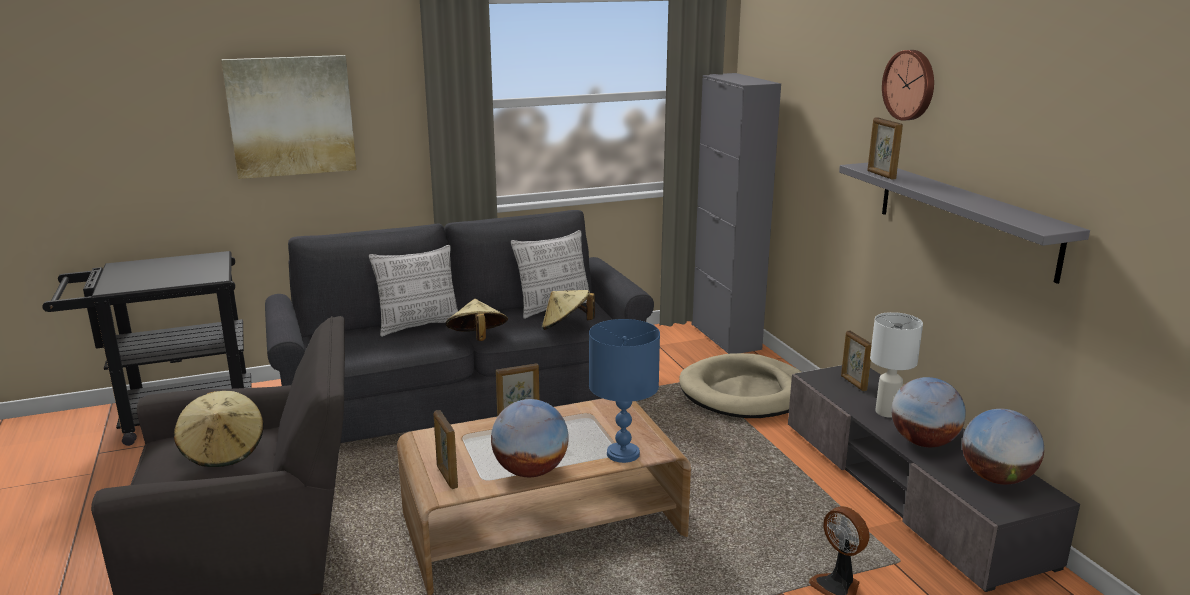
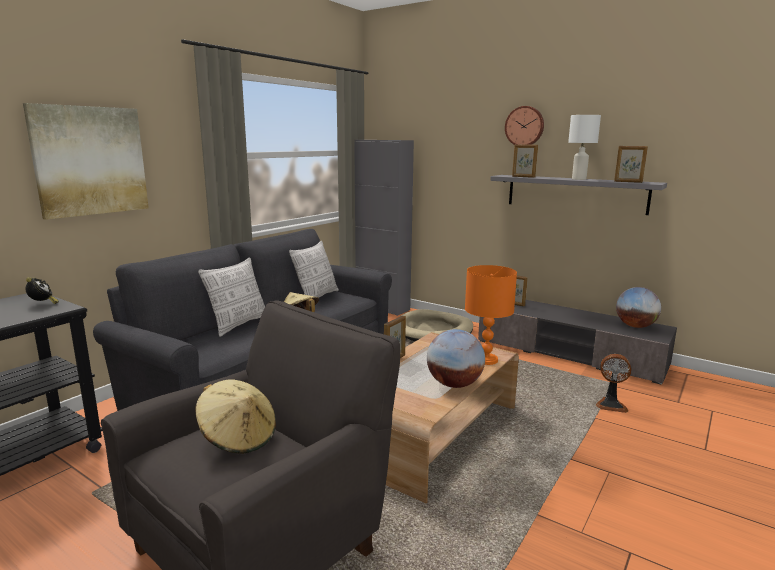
camera: 35 degrees left, 5 degrees down
picture frame [434,410,458,489] -> picture frame moved to [614,146,648,183]
beige hat [542,290,595,330] -> none
blue table lamp [589,319,660,463] -> orange table lamp [465,265,517,365]
white table lamp [870,312,923,418] -> white table lamp moved to [568,115,601,180]
globe [892,377,966,447] -> none
none -> alarm clock [26,277,59,304]

